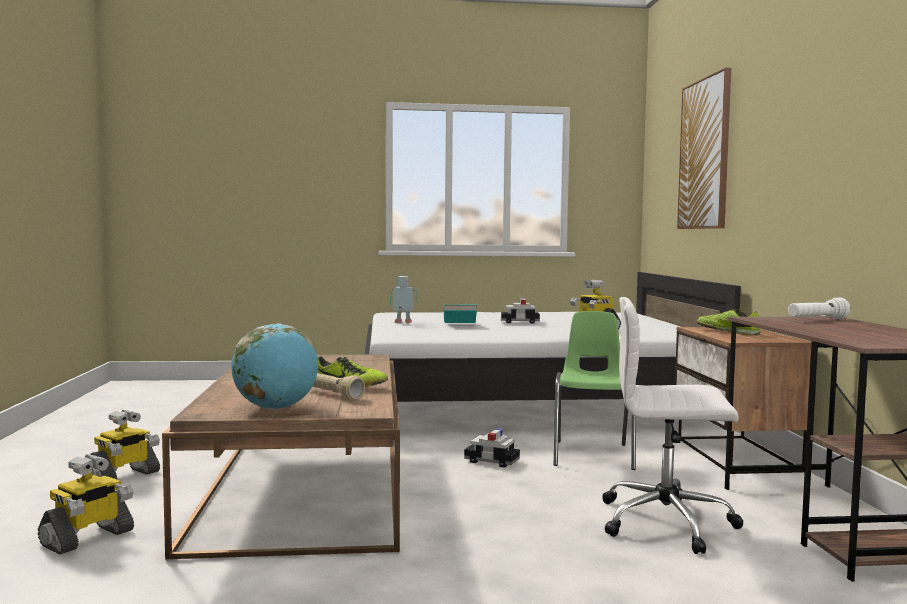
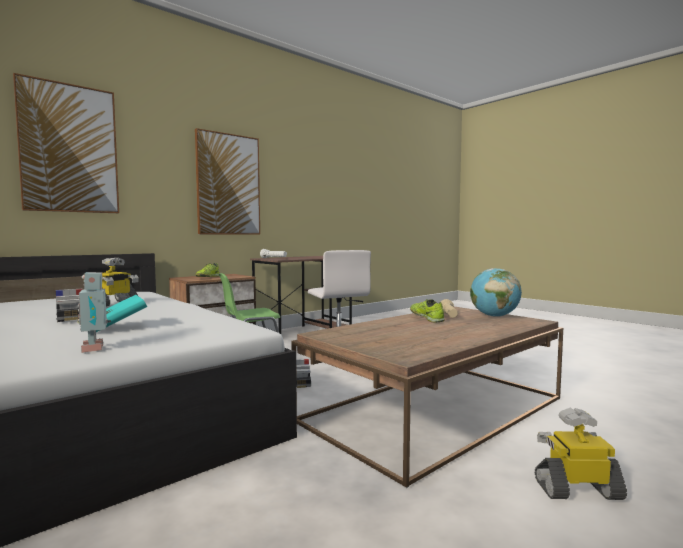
camera: 125 degrees left, 0 degrees up
toy robot [38,454,134,554] -> none
none -> picture [195,128,260,235]

